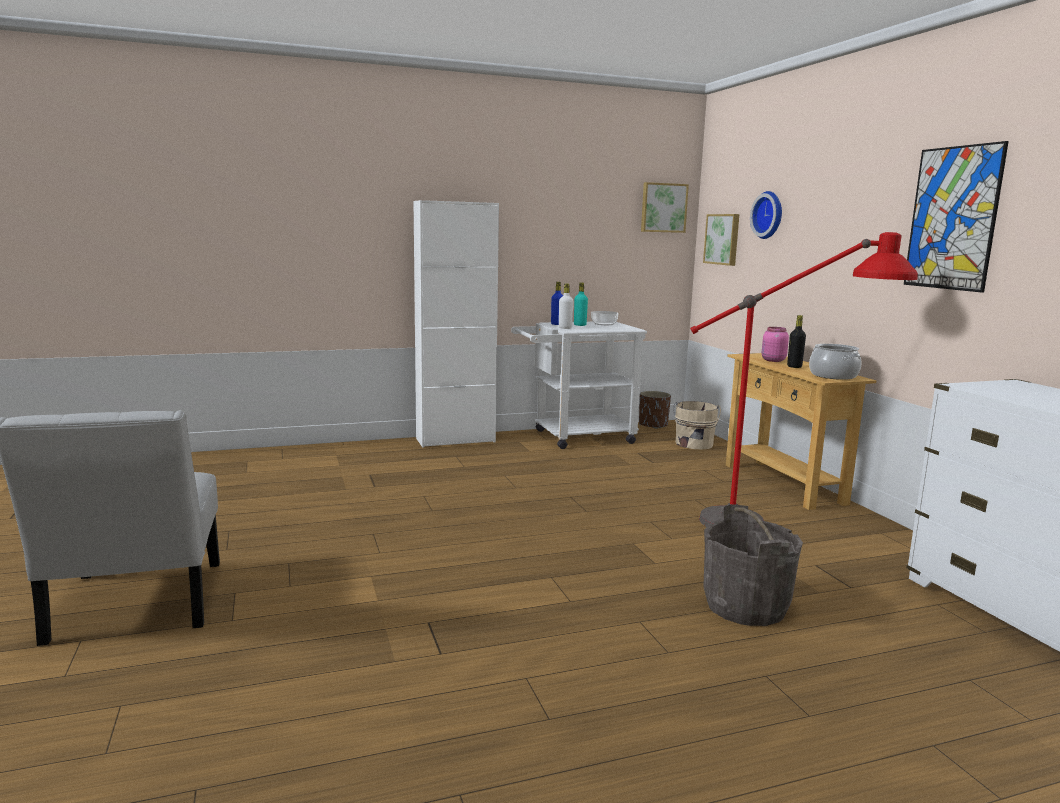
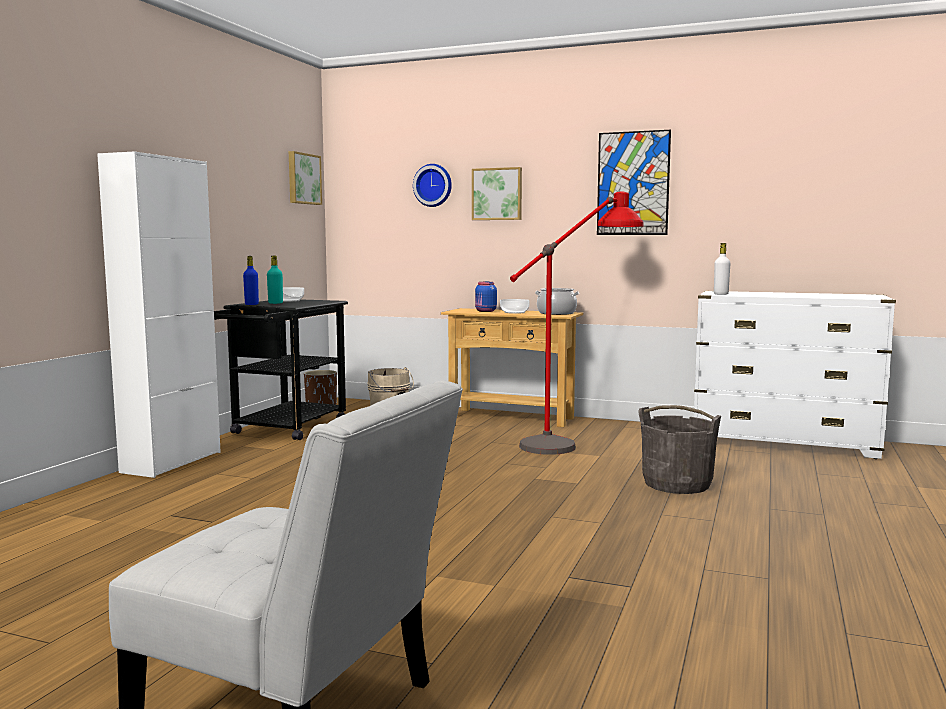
camera: 50 degrees left, 5 degrees down
white cart [511,322,647,449] -> black cart [214,299,348,440]
white bottle [559,284,573,329] -> white bottle moved to [714,243,730,295]
picture [703,214,739,266] -> picture moved to [472,167,522,220]
pink jar [762,327,789,362] -> blue jar [475,282,497,312]
black bottle [787,315,806,368] -> bowl [500,299,530,314]

